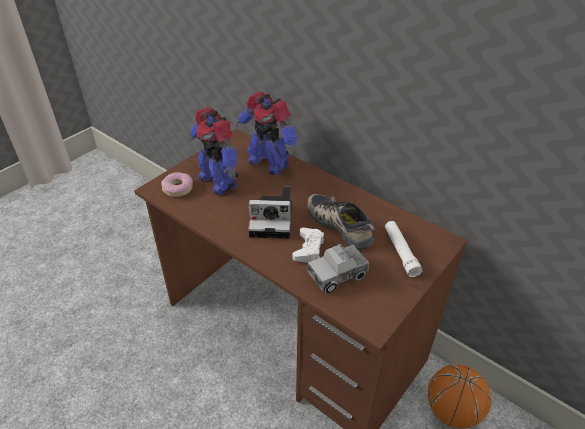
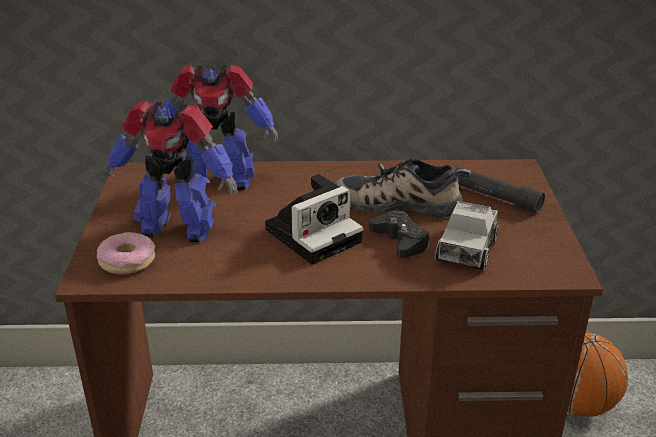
camera: 40 degrees left, 10 degrees down
white game controller [293,228,324,263] -> black game controller [369,210,429,258]
white flashlight [385,221,423,277] -> black flashlight [455,167,545,213]

